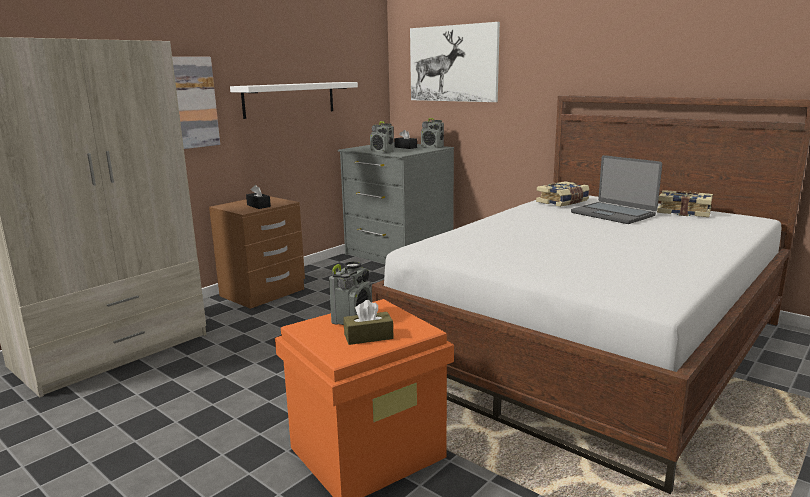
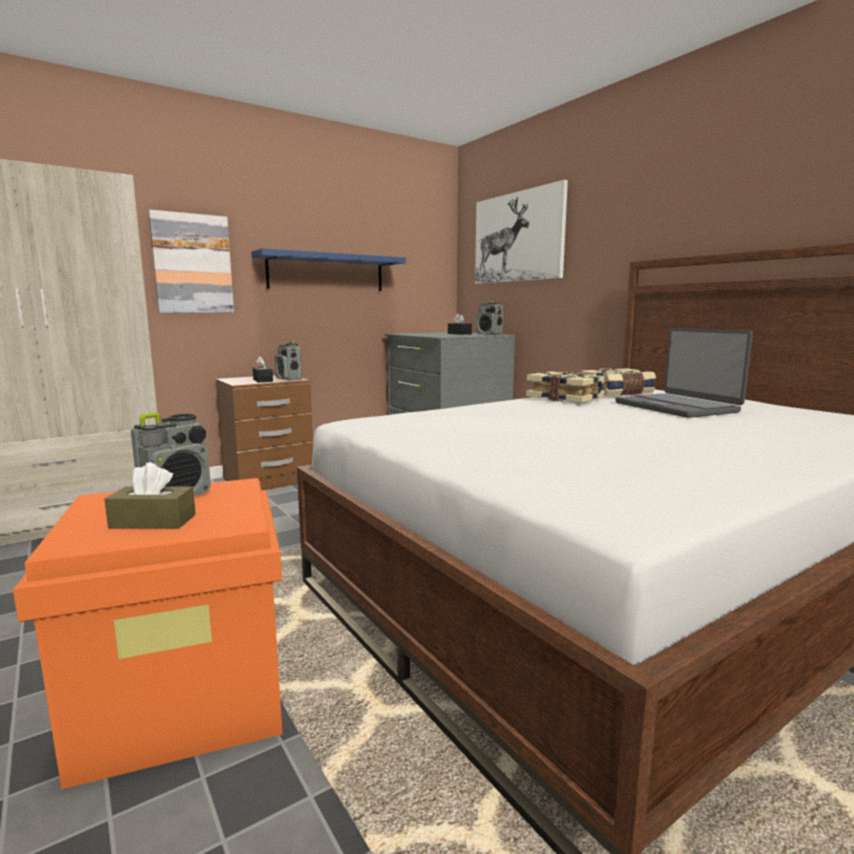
camera: 15 degrees right, 5 degrees down
white shelf [230,82,358,119] -> blue shelf [251,248,406,291]
radio [370,121,394,153] -> radio moved to [275,341,302,380]
book [657,190,713,217] -> book moved to [526,371,605,403]

